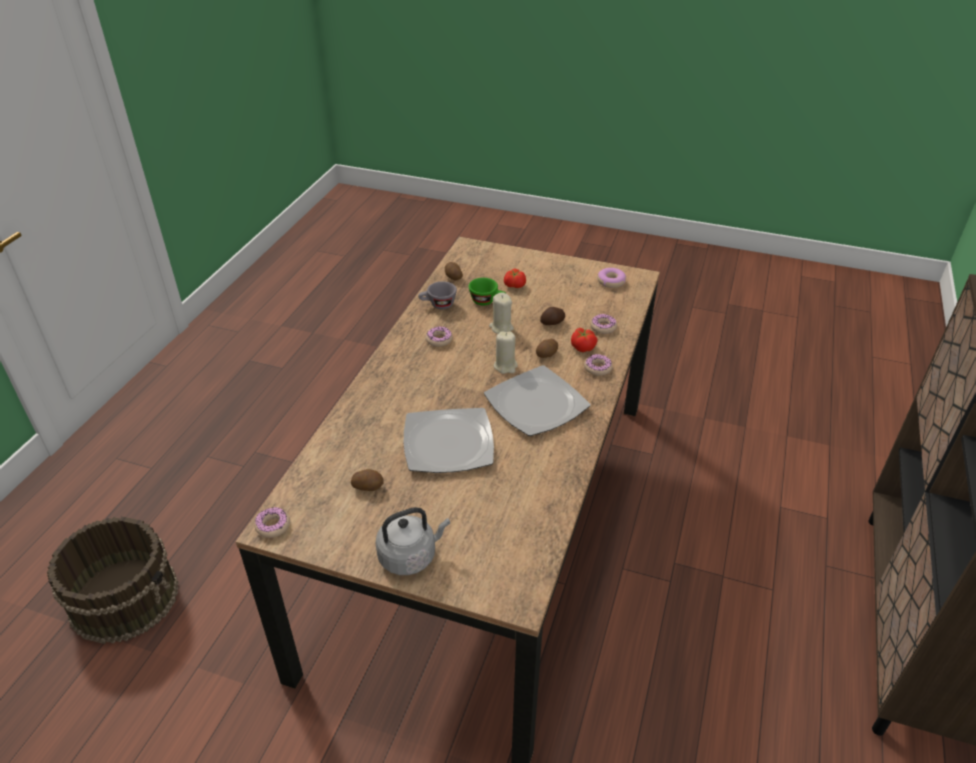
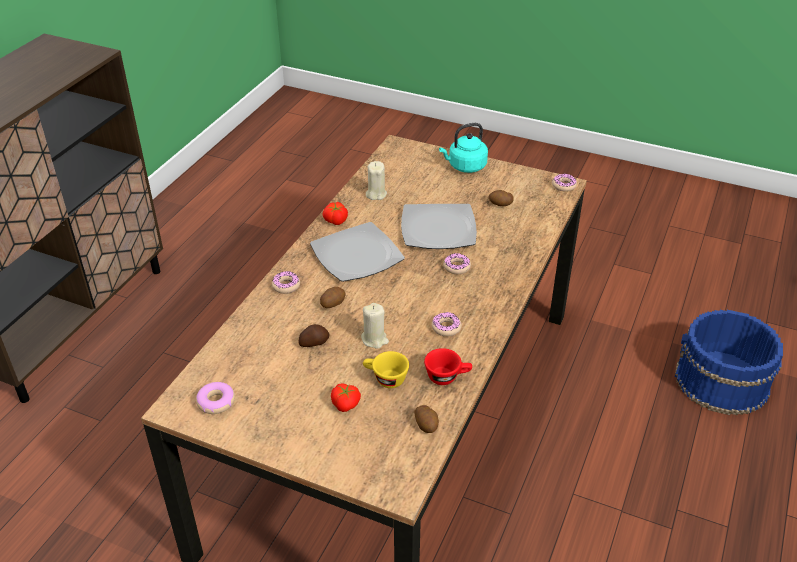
camera: 175 degrees left, 0 degrees up
brown bucket [47,516,179,644] -> blue bucket [675,310,783,415]
grey kettle [375,507,450,575] -> turquoise kettle [439,123,488,173]
grey cup [418,281,457,309] -> red cup [424,348,472,385]
green cup [469,278,506,305] -> yellow cup [363,351,409,388]
beige candle [494,331,518,374] -> beige candle moved to [366,161,387,200]
tomato [571,328,598,352] -> tomato moved to [323,202,348,225]
donut [590,314,617,334] -> donut moved to [443,253,471,274]

